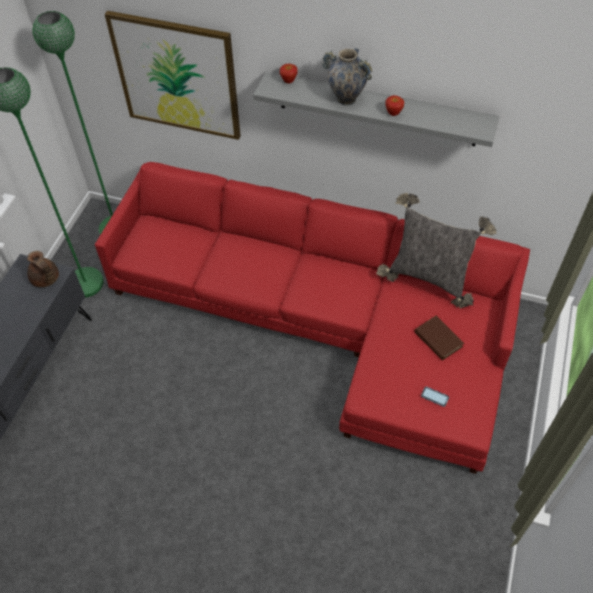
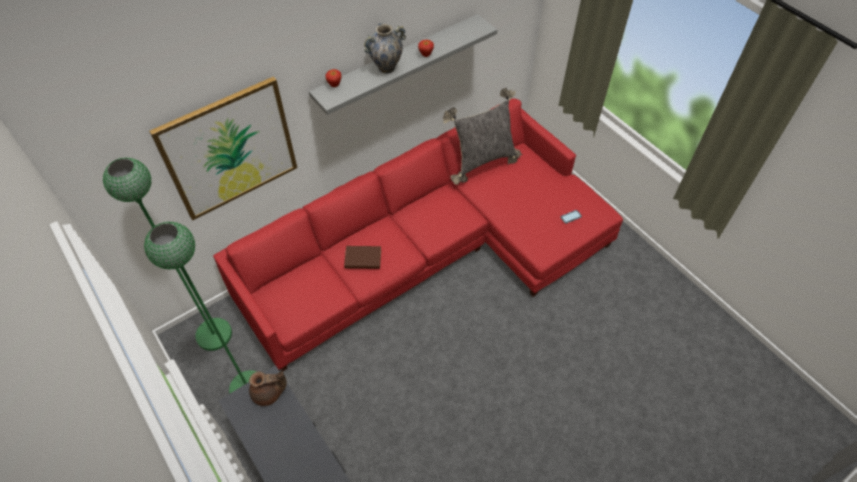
camera: 55 degrees left, 0 degrees up
brown book [414,315,464,361] -> brown book moved to [344,246,381,269]

